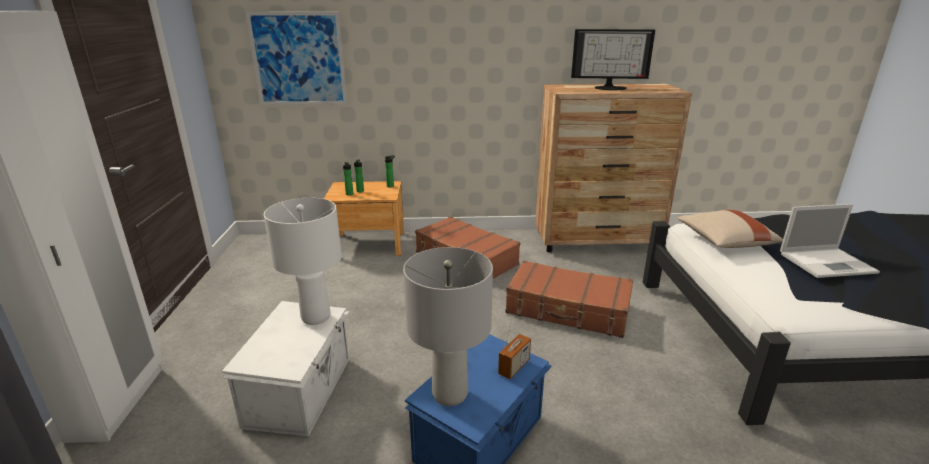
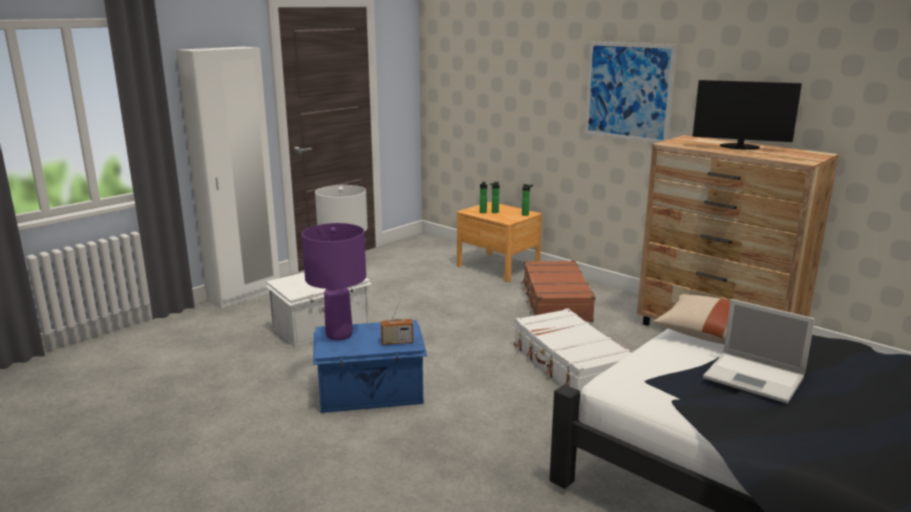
camera: 45 degrees right, 5 degrees down
picture [246,12,347,105] -> picture moved to [585,42,677,143]
grey table lamp [403,247,493,406] -> purple table lamp [302,223,366,340]
brown suitcase [505,260,633,338] -> white suitcase [514,308,632,391]
monitor [571,29,655,90] -> monitor turned 150 degrees clockwise [693,80,802,150]

